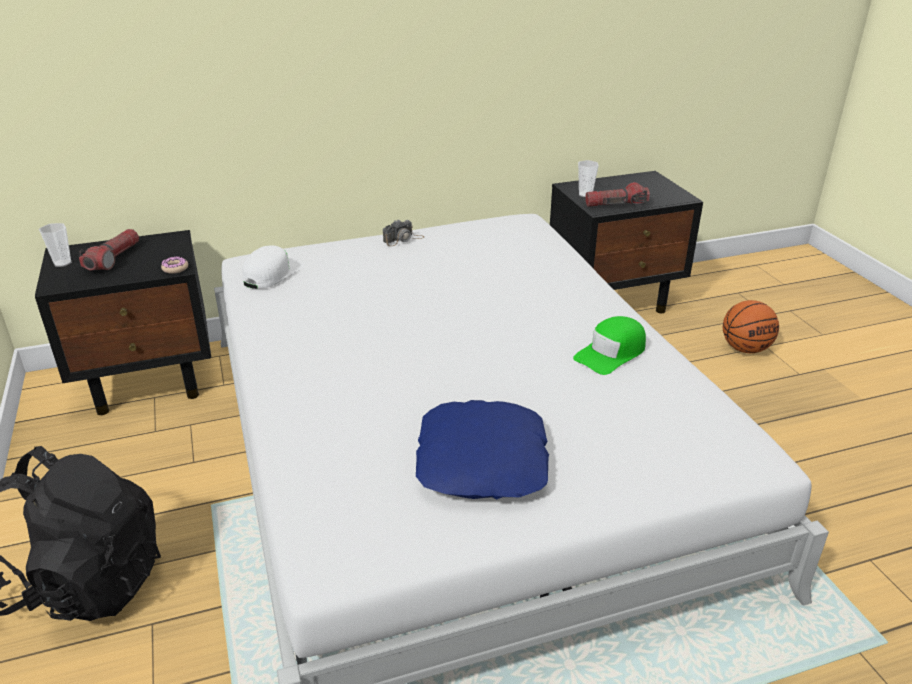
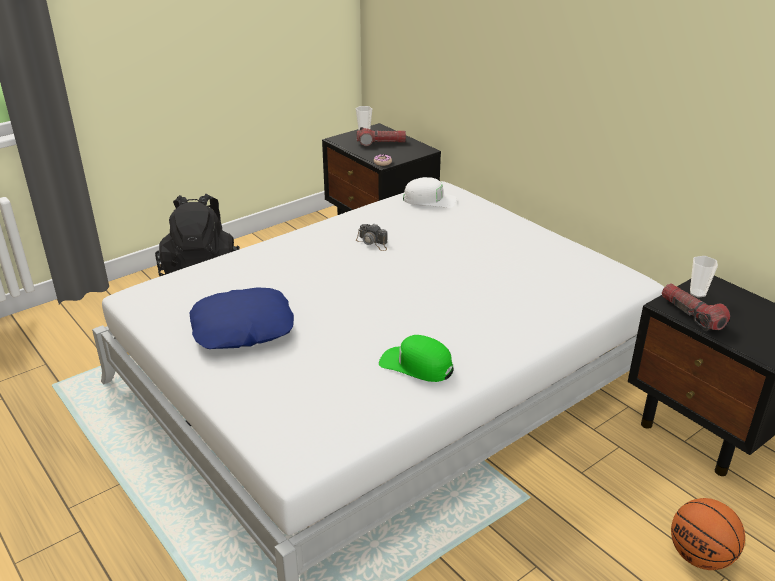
camera: 70 degrees right, 0 degrees up
camera [383,220,424,246] -> camera moved to [356,224,387,251]

